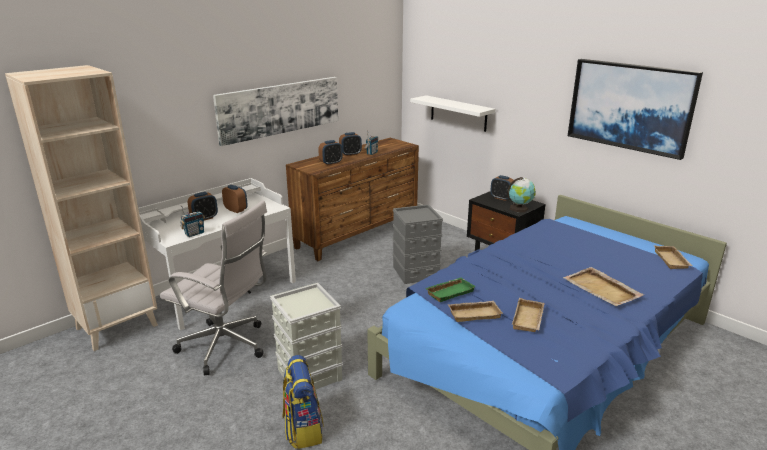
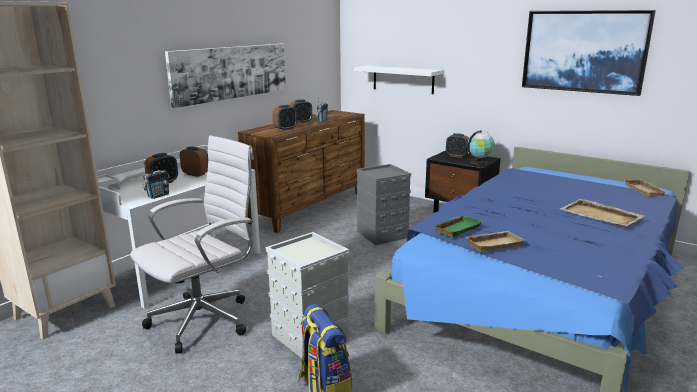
camera: 10 degrees left, 5 degrees down
white office chair [160,200,267,375] -> white office chair turned 60 degrees counterclockwise [130,136,254,354]
beige tray [512,298,544,332] -> none

